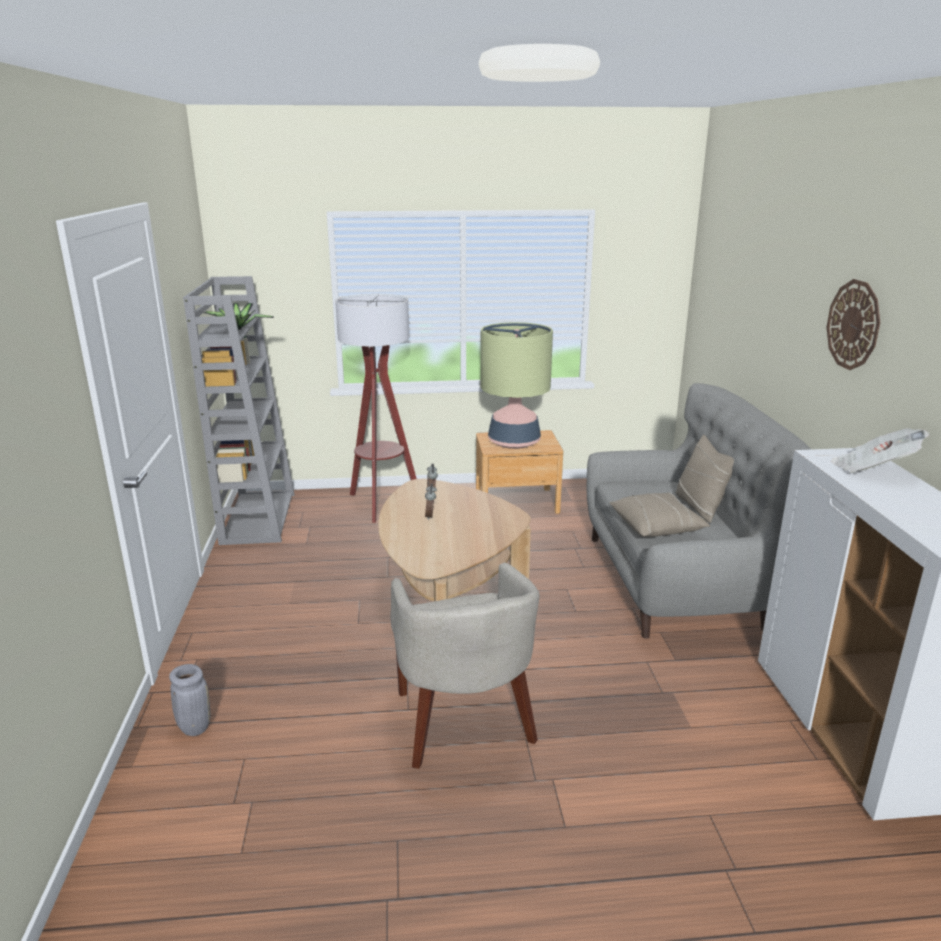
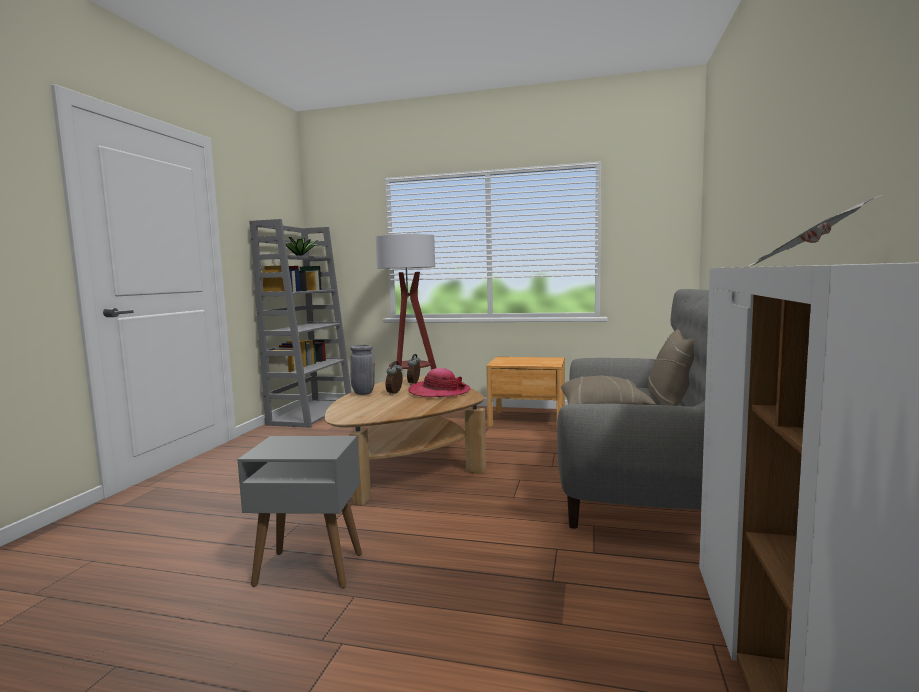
camera: 20 degrees right, 15 degrees down
grey vase [169,664,211,736] -> grey vase moved to [350,345,375,395]
beige armchair [390,562,540,769] -> grey side table [237,436,362,588]
table lamp [480,322,553,449] -> none
wall clock [826,279,880,370] -> none
none -> hat [408,368,470,397]

